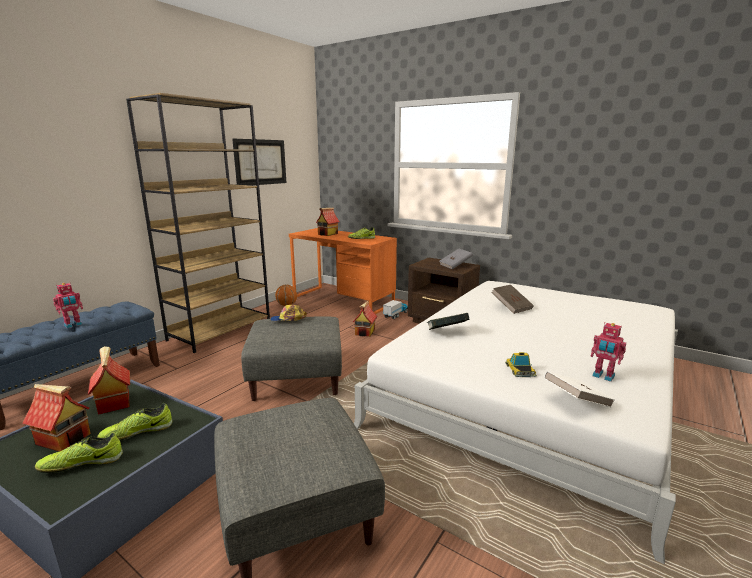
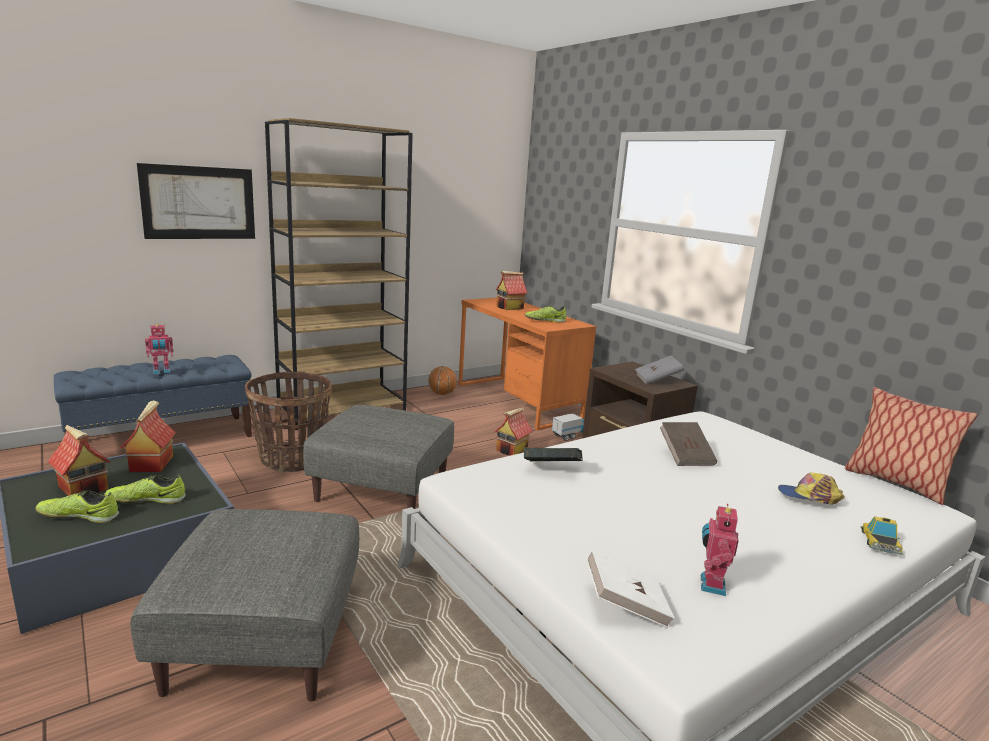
camera: 20 degrees right, 0 degrees up
picture [232,139,286,185] -> picture moved to [137,163,255,239]
cap [270,305,307,321] -> cap moved to [778,473,845,505]
toy car [505,352,537,377] -> toy car moved to [861,516,903,555]
toy robot [591,322,626,382] -> toy robot turned 45 degrees clockwise [701,504,739,596]
none -> basket [245,372,332,472]
none -> pillow [845,387,977,505]

